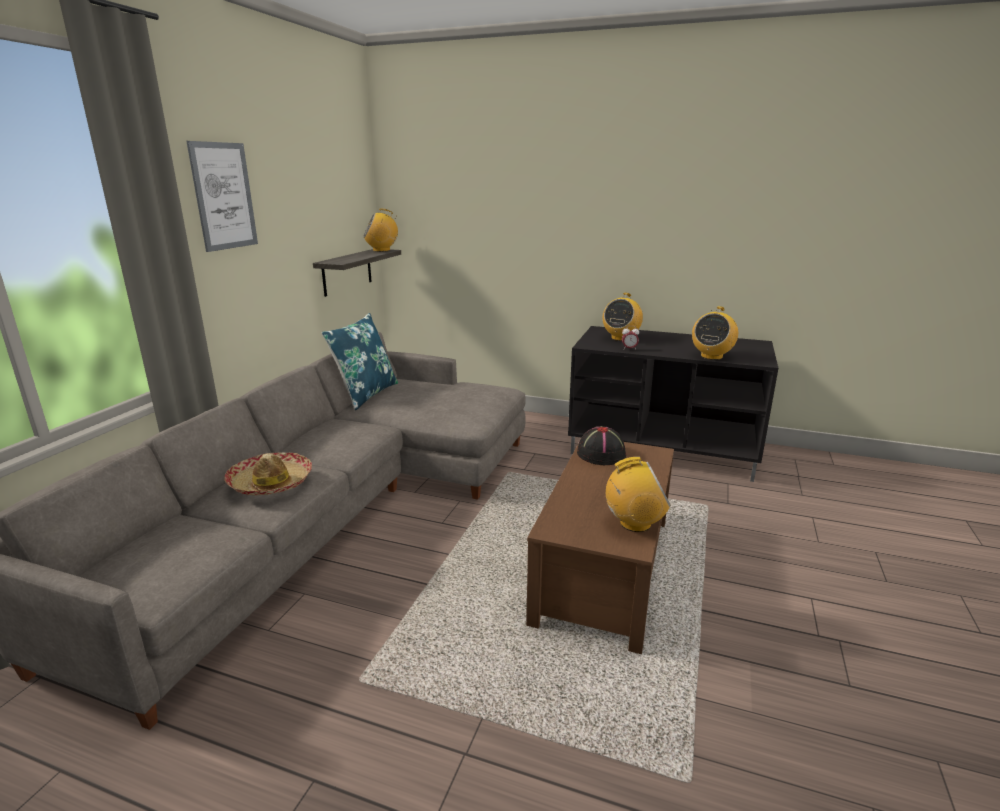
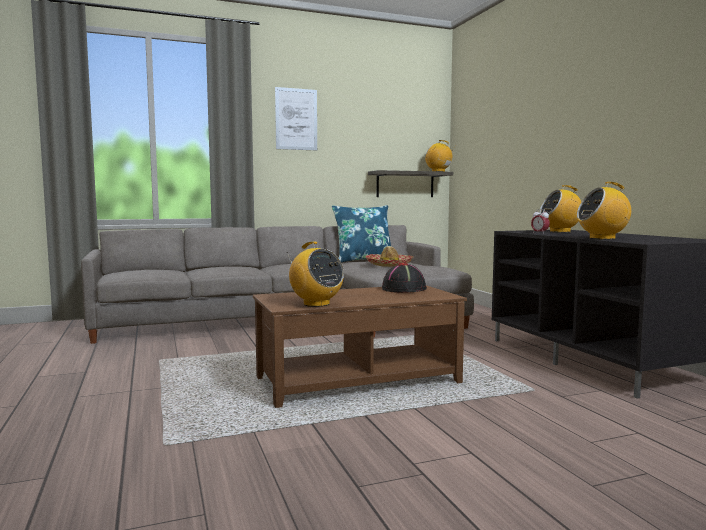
camera: 50 degrees right, 15 degrees down
hat [224,452,312,495] -> hat moved to [365,246,413,267]

